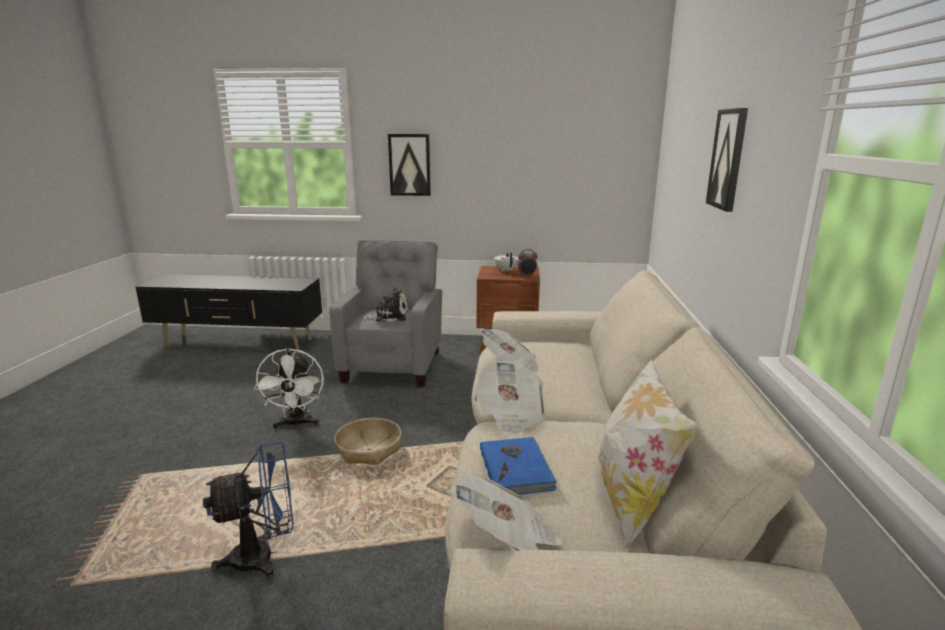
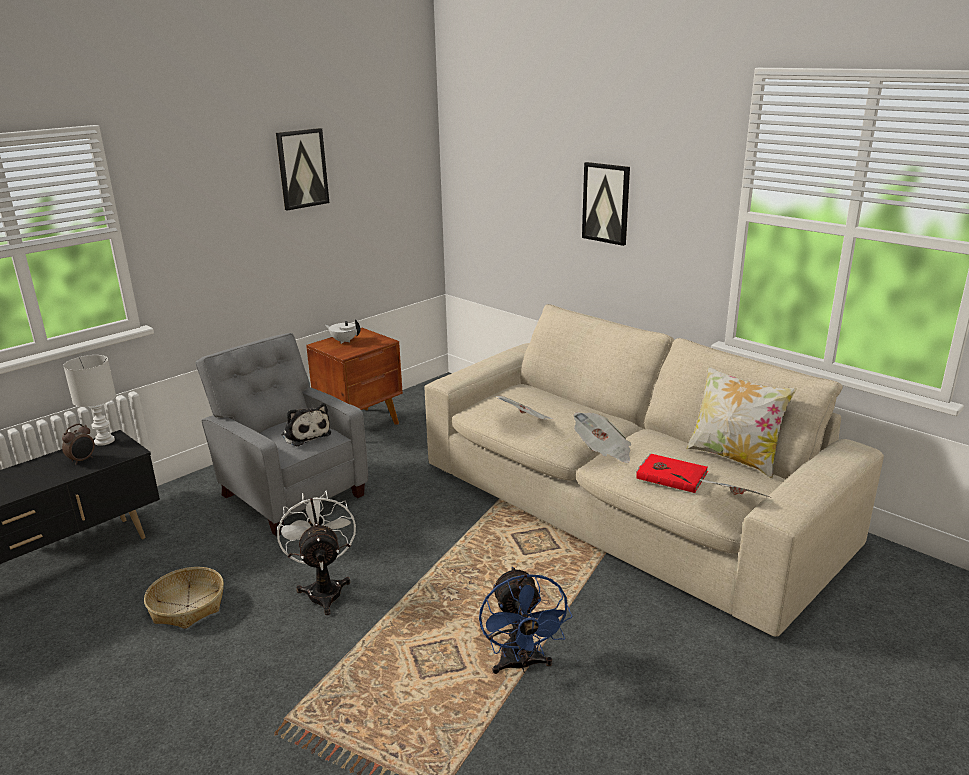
camera: 50 degrees left, 5 degrees up
blue fan [203,442,294,578] -> blue fan turned 150 degrees clockwise [479,567,573,674]
white fan [254,348,324,428] -> white fan turned 135 degrees counterclockwise [277,491,356,615]
basket [334,418,401,465] -> basket moved to [144,567,224,629]
plush toy [363,288,408,323] -> plush toy turned 105 degrees clockwise [282,403,331,446]
picture [388,134,431,196] -> picture moved to [276,128,329,211]
blue book [480,437,557,495] -> red book [636,454,708,493]
alarm clock [517,249,537,276] -> alarm clock moved to [62,424,95,465]
none -> white table lamp [63,355,116,446]

